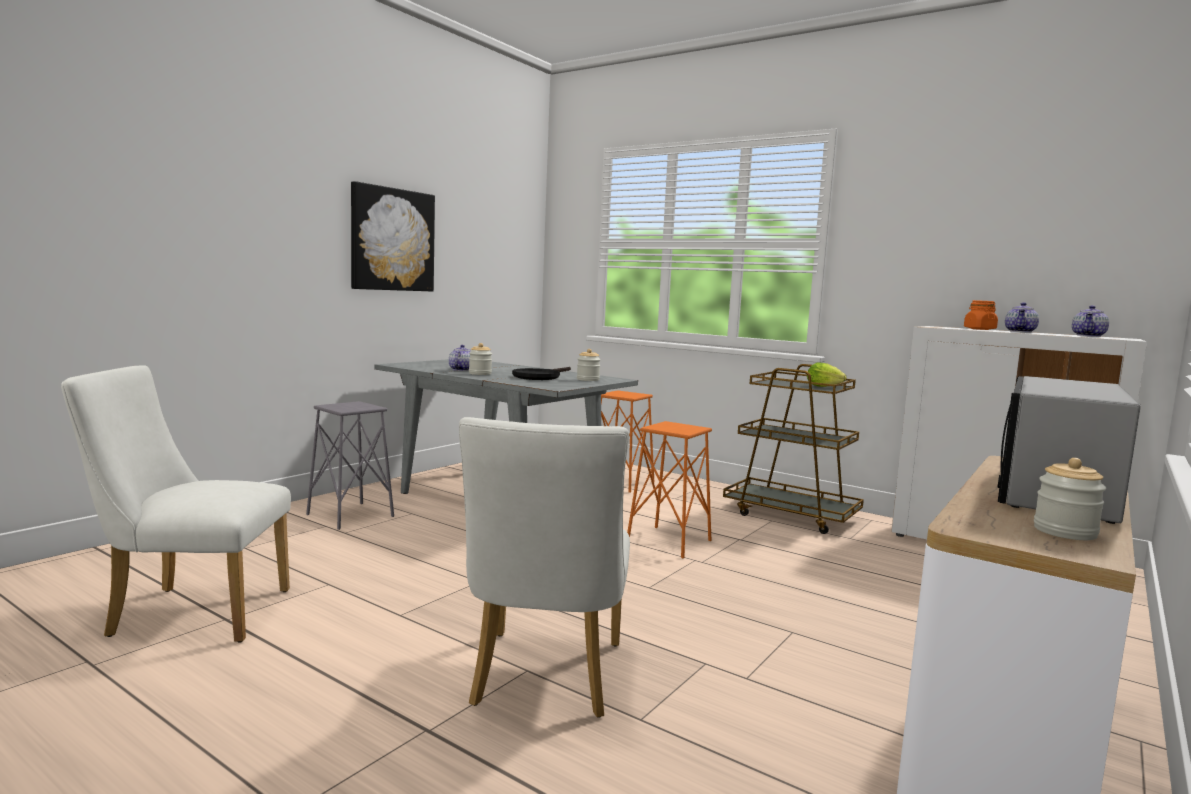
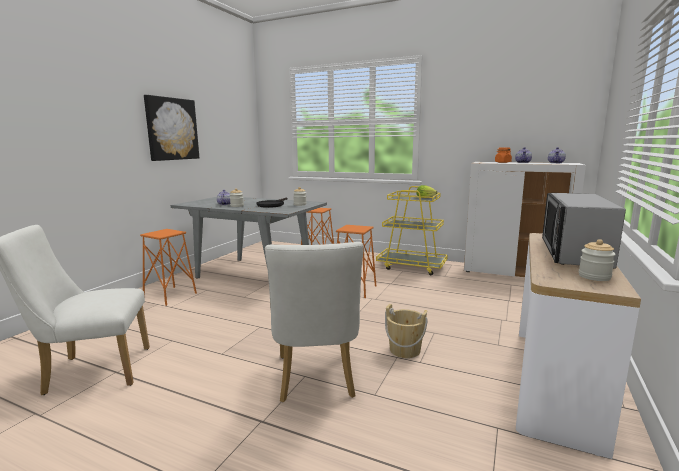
camera: 10 degrees left, 5 degrees up
grey stool [306,401,394,530] -> orange stool [140,229,197,306]
brown cart [723,364,864,534] -> yellow cart [376,186,448,275]
none -> beige bucket [385,304,428,358]

